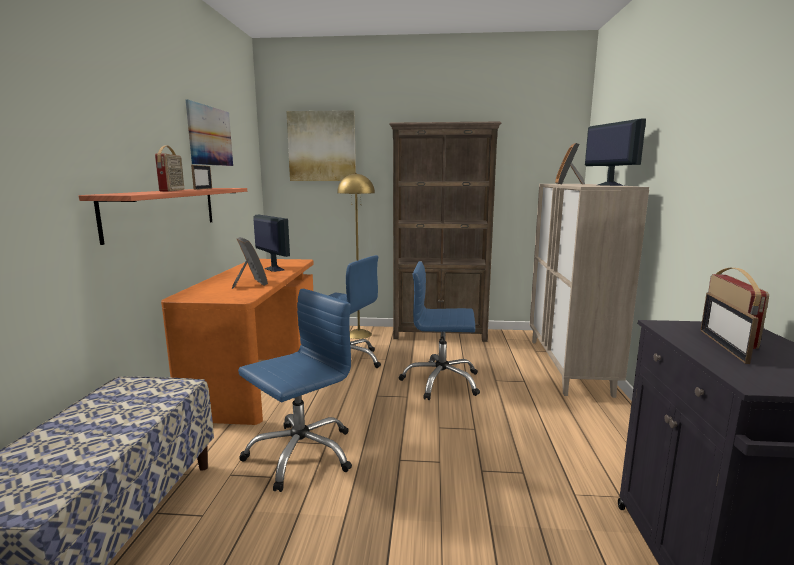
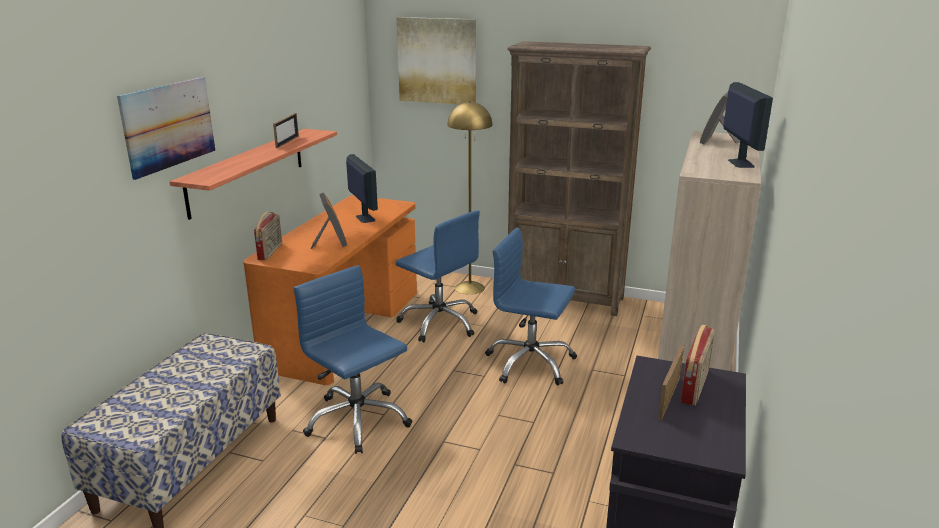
camera: 15 degrees right, 10 degrees up
radio [155,146,184,192] -> radio moved to [254,212,282,260]
picture [186,100,233,166] -> picture moved to [117,77,215,180]
blue office chair [238,289,352,492] -> blue office chair turned 105 degrees counterclockwise [294,265,412,454]

